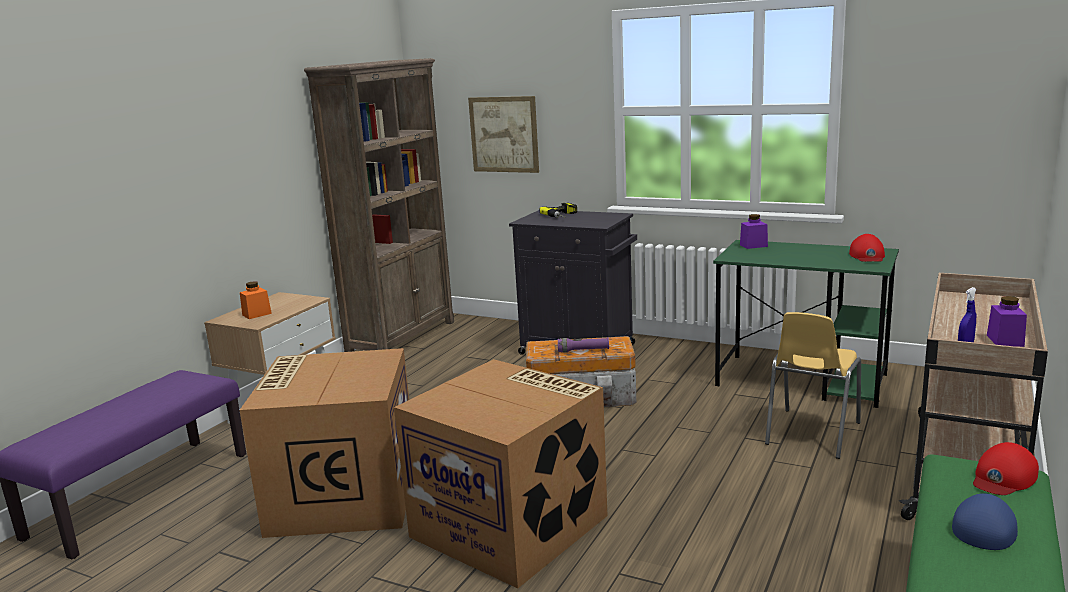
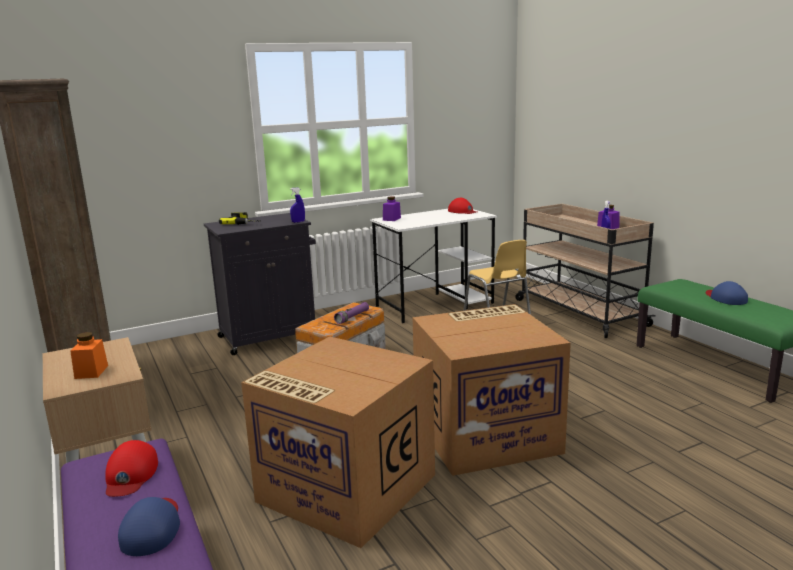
camera: 55 degrees left, 0 degrees up
picture [468,96,539,173] -> none
green desk [713,240,899,408] -> white desk [370,209,497,323]
red cap [973,442,1039,495] -> red cap moved to [105,440,158,497]
none -> blue cap [118,497,180,556]
none -> blue spray bottle [290,187,305,223]

